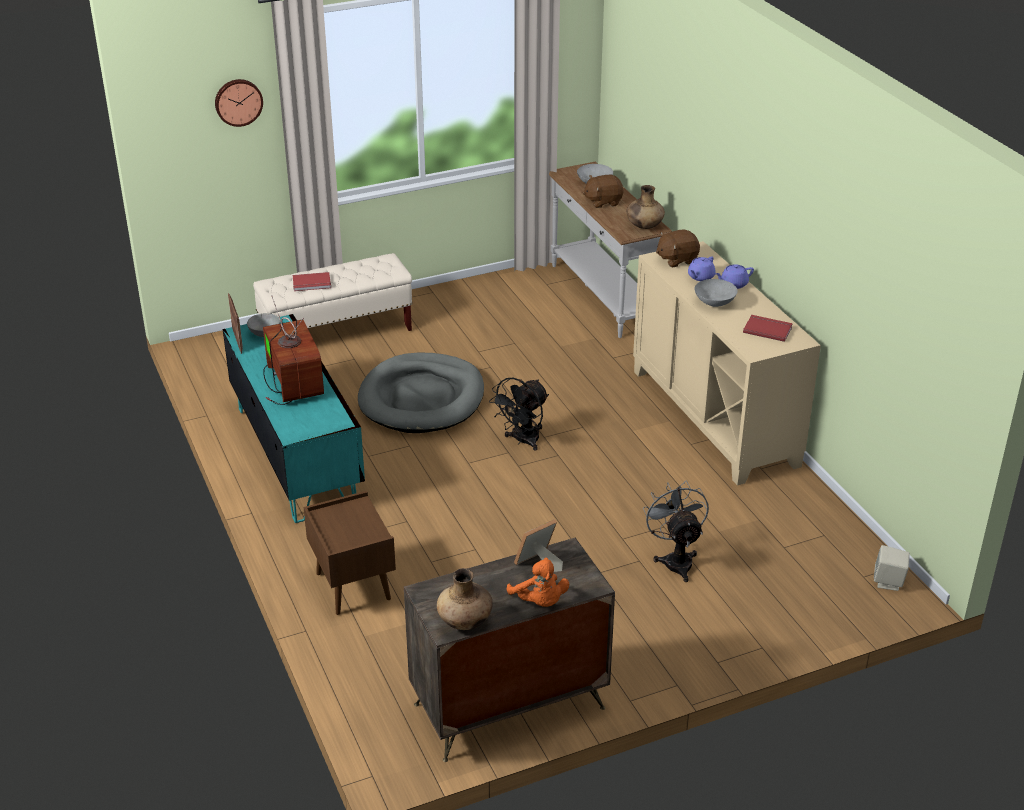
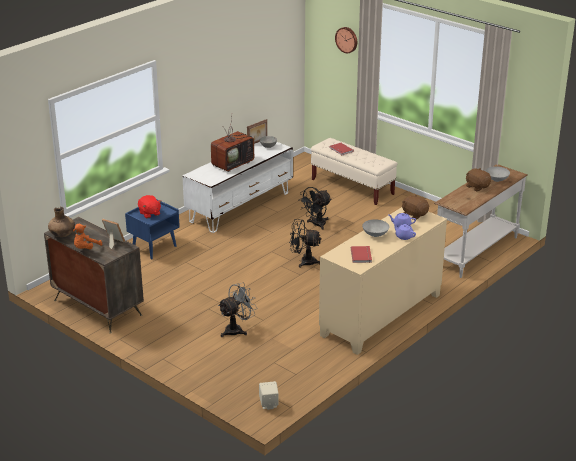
camera: 65 degrees right, 5 degrees down
turquoise tv stand [223,314,365,523] -> white tv stand [182,142,293,233]
brown nightstand [304,491,396,615] -> blue nightstand [125,200,180,259]
grey dog bed [358,353,484,433] -> black fan [298,187,331,230]
brown vase [627,185,665,229] -> none
none -> red plush toy [138,195,161,218]

